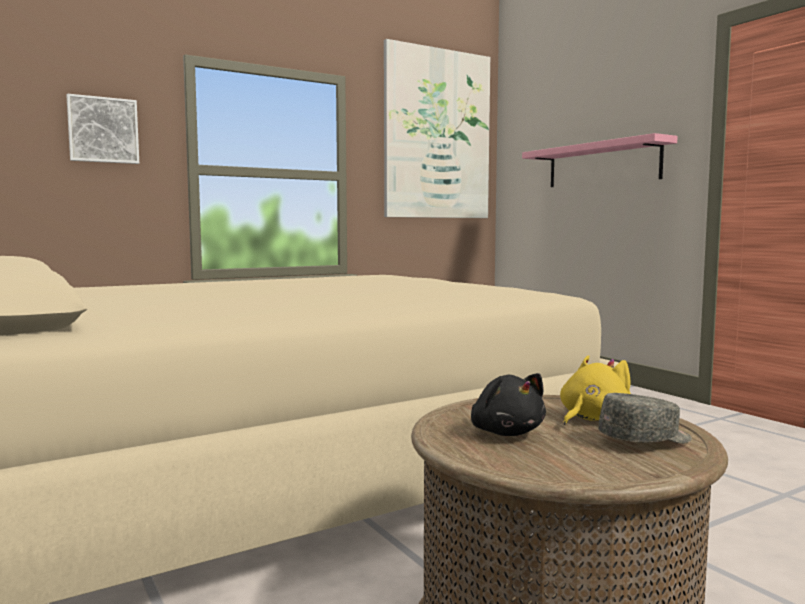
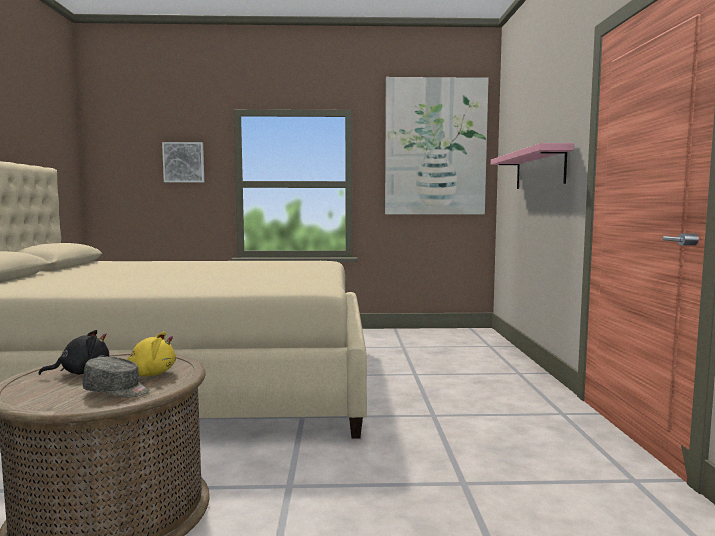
camera: 30 degrees right, 0 degrees up
black plush toy [471,373,546,436] -> black plush toy turned 120 degrees counterclockwise [38,330,109,375]

